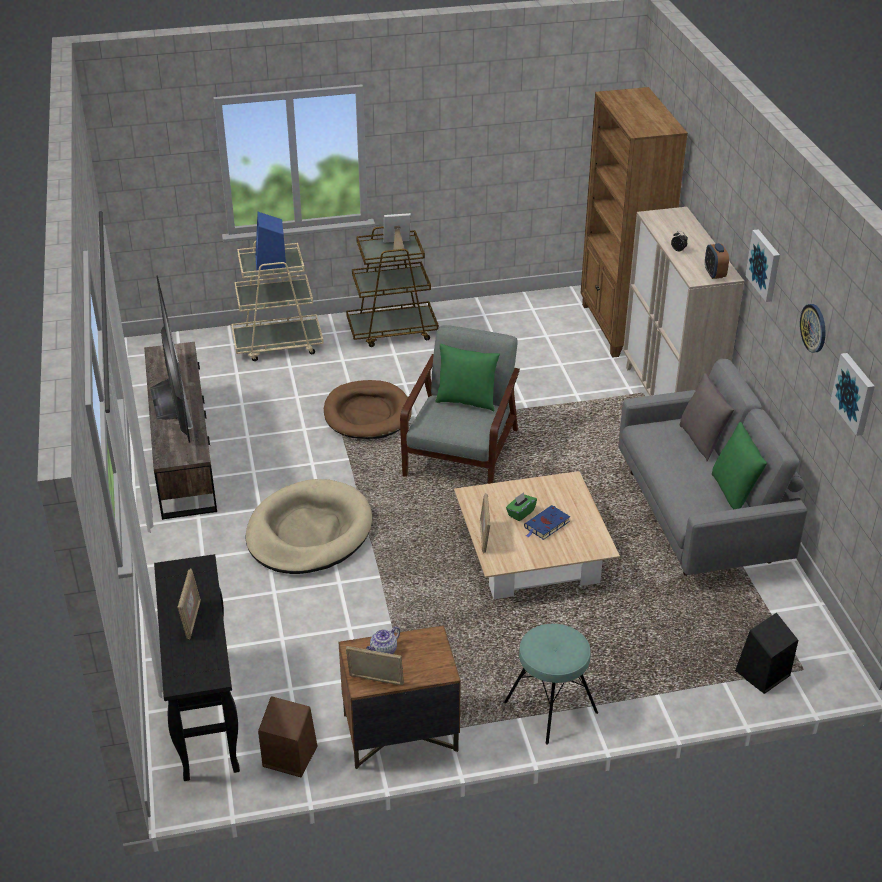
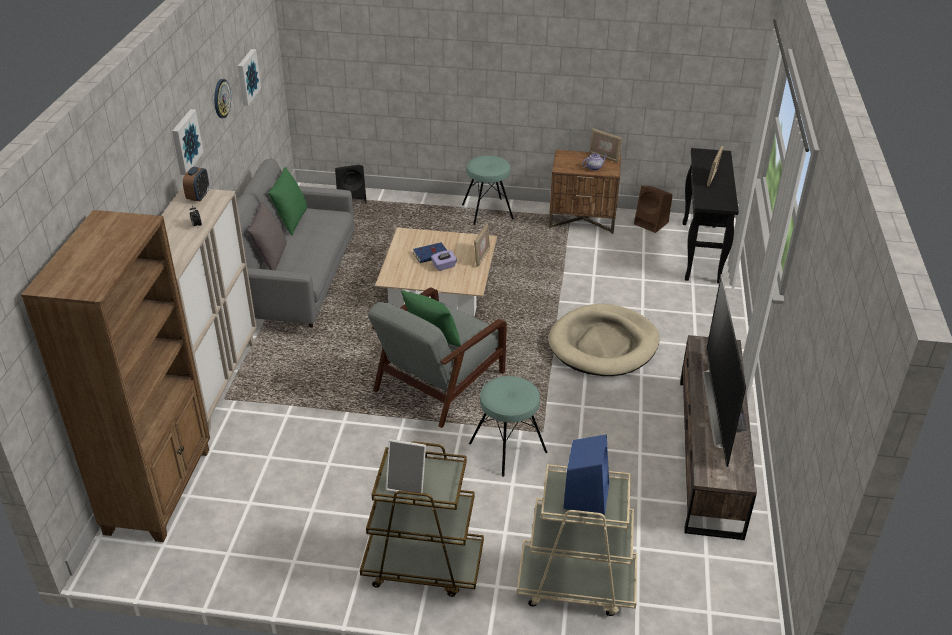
camera: 160 degrees left, 0 degrees up
brown dog bed [324,380,412,439] -> turquoise stool [469,376,547,477]
green tissue box [506,492,537,521] -> purple tissue box [431,250,457,271]

